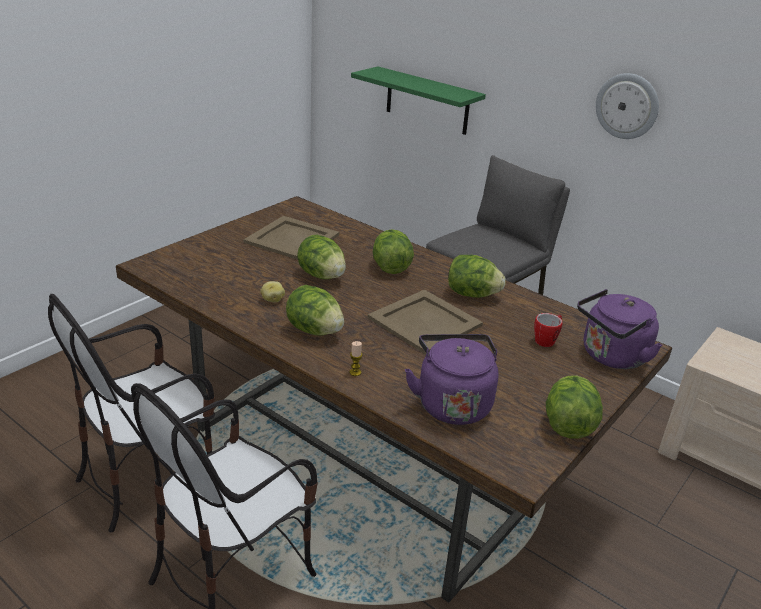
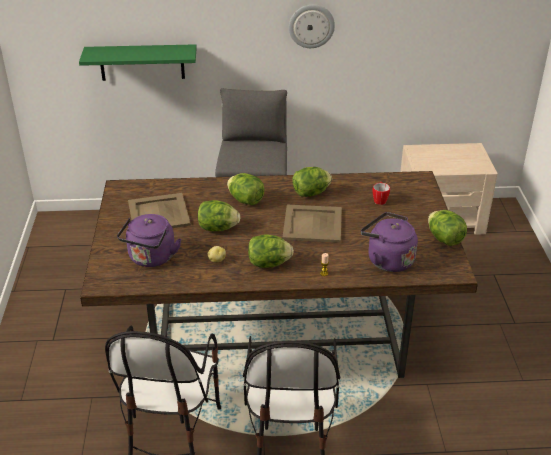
camera: 40 degrees left, 5 degrees up
purple kettle [577,289,662,369] -> purple kettle moved to [117,214,181,267]

